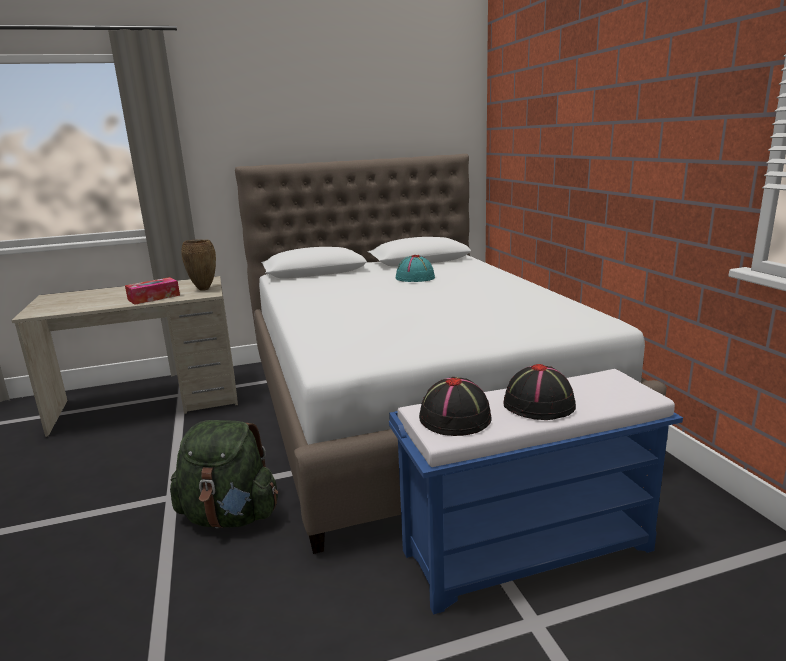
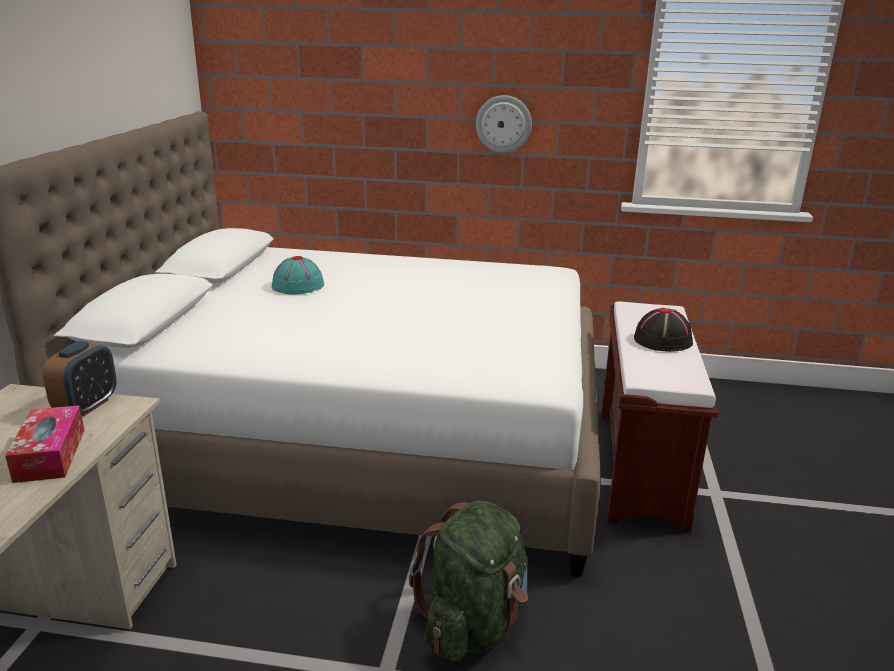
camera: 65 degrees left, 5 degrees up
brown vase [181,239,216,291] -> alarm clock [43,341,117,416]
blue bench [389,369,683,614] -> brown bench [601,302,719,533]
black hat [419,377,492,436] -> none
none -> wall clock [476,95,532,153]

